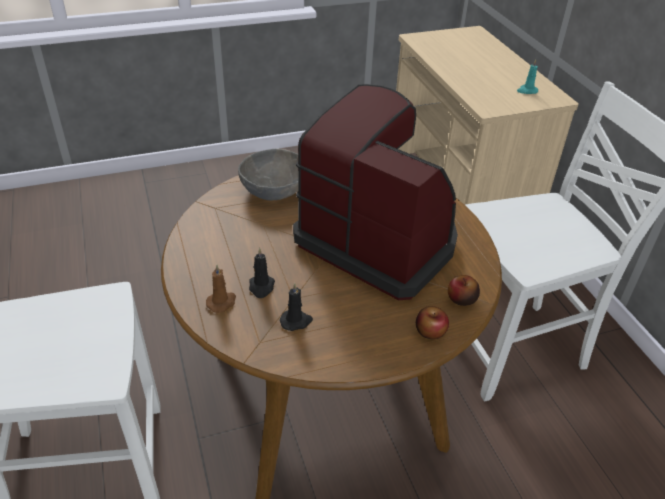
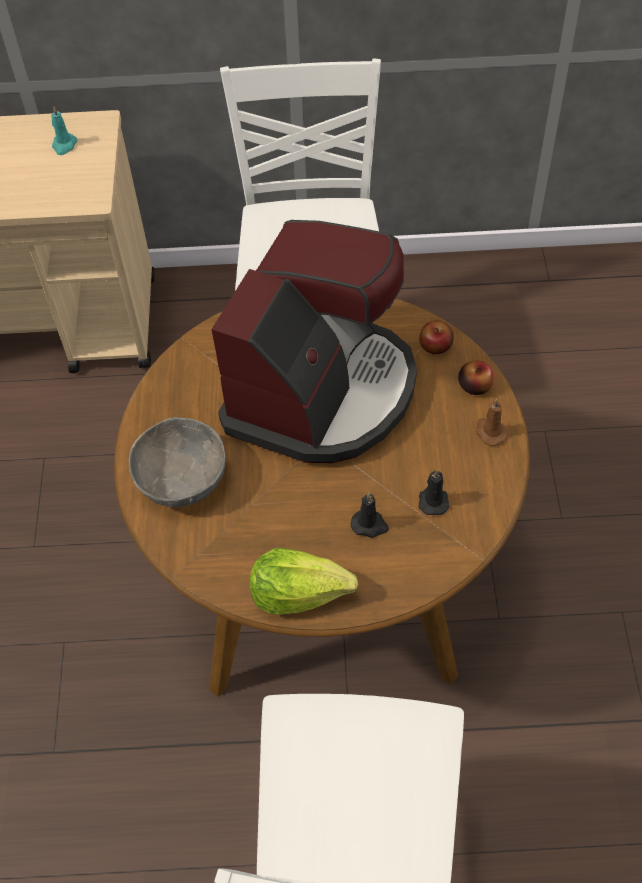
camera: 70 degrees left, 15 degrees up
brown candle [206,264,236,313] -> brown candle moved to [476,398,508,446]
coffee machine [293,84,458,300] -> coffee machine turned 150 degrees clockwise [211,220,417,463]
none -> lettuce [250,548,358,615]

